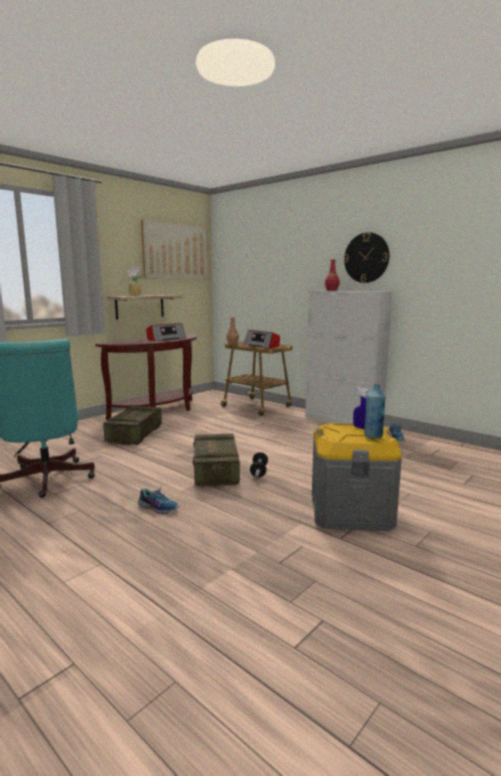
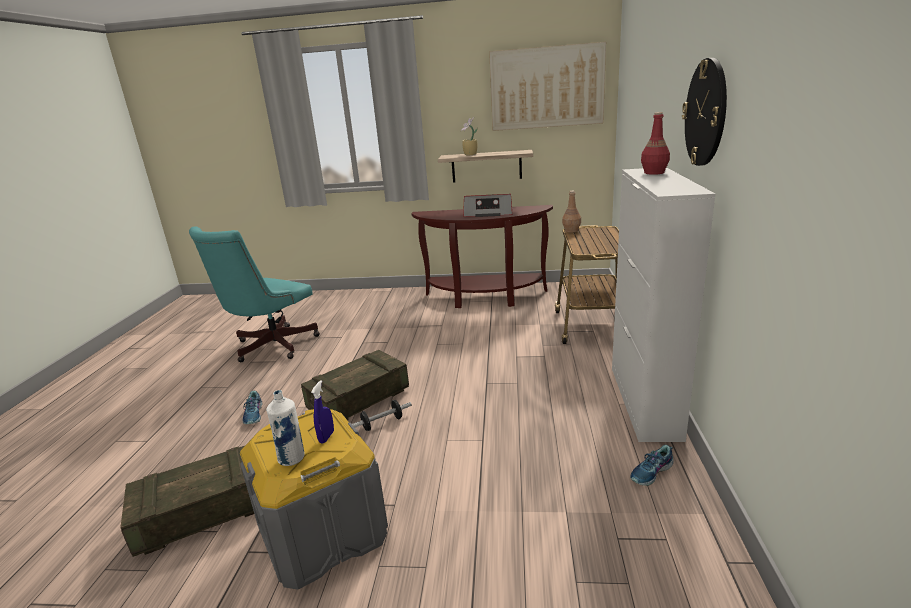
camera: 55 degrees right, 10 degrees up
crate [103,406,162,445] -> crate moved to [120,446,254,557]
radio [244,330,280,348] -> none
blue bottle [364,384,385,439] -> white bottle [266,390,305,466]

